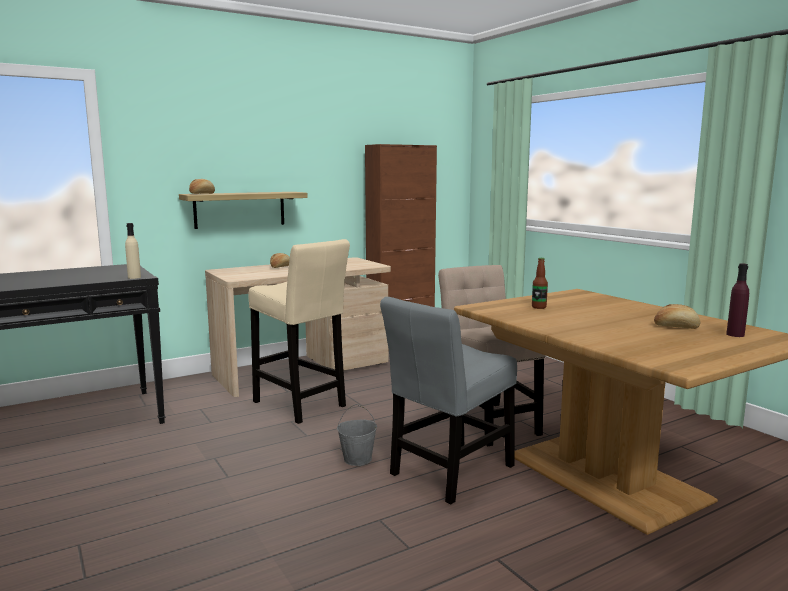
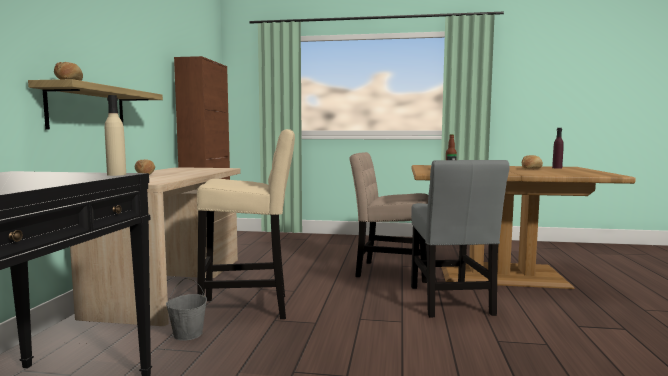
camera: 50 degrees left, 5 degrees down
grey bucket [337,404,377,466] -> grey bucket moved to [166,278,207,341]

